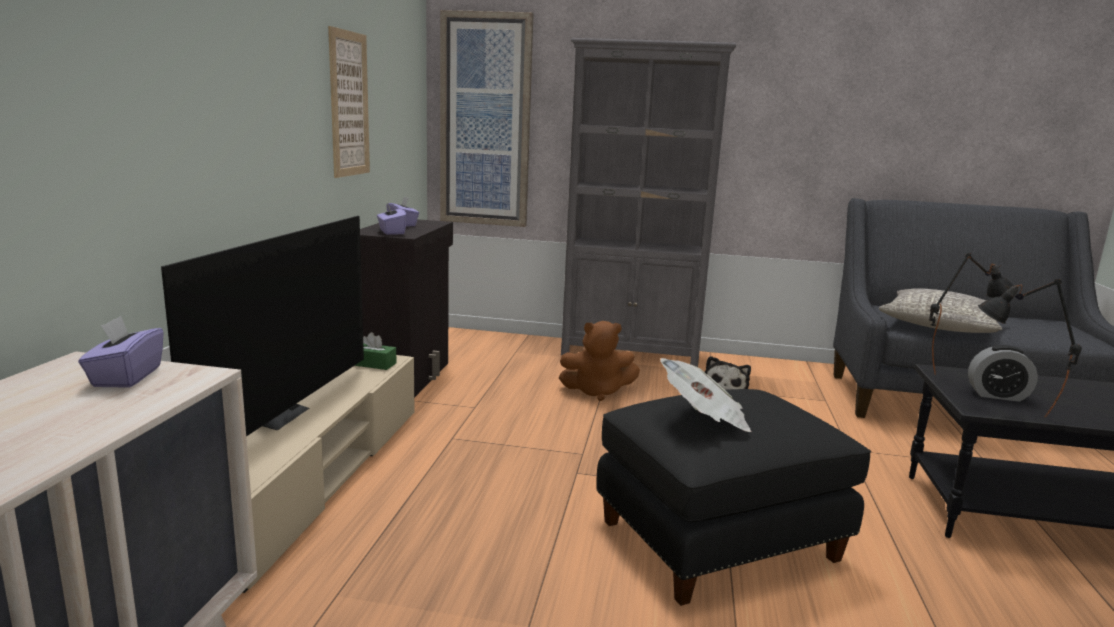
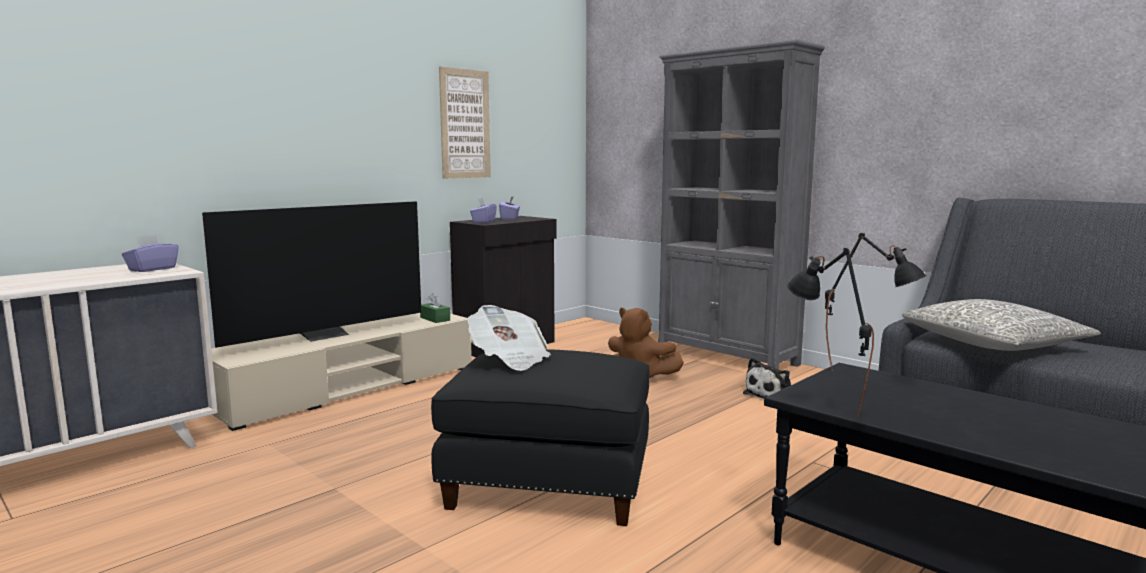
camera: 35 degrees right, 5 degrees down
picture [440,10,534,227] -> none
alarm clock [968,345,1038,402] -> none

